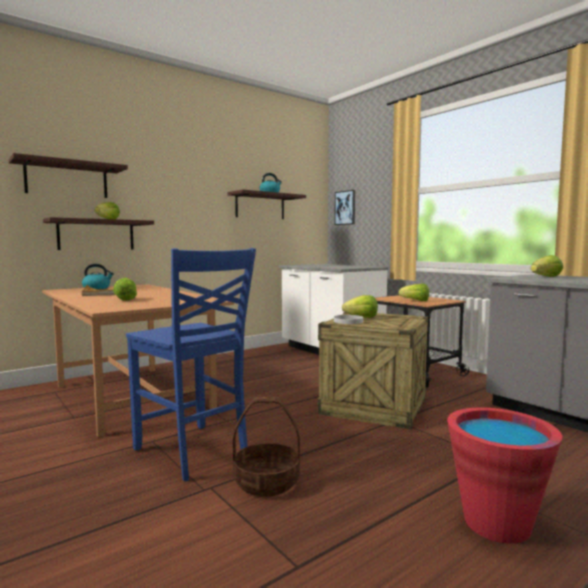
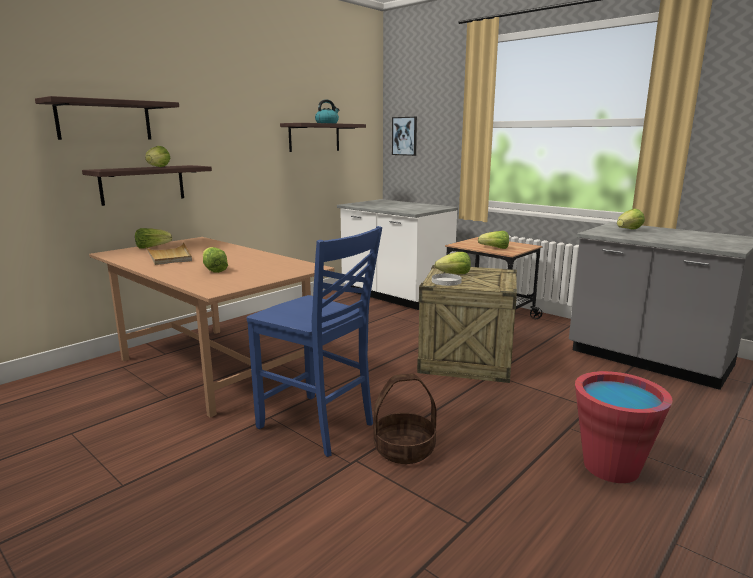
camera: 10 degrees left, 10 degrees up
kettle [82,264,114,289] -> lettuce [135,228,172,249]

